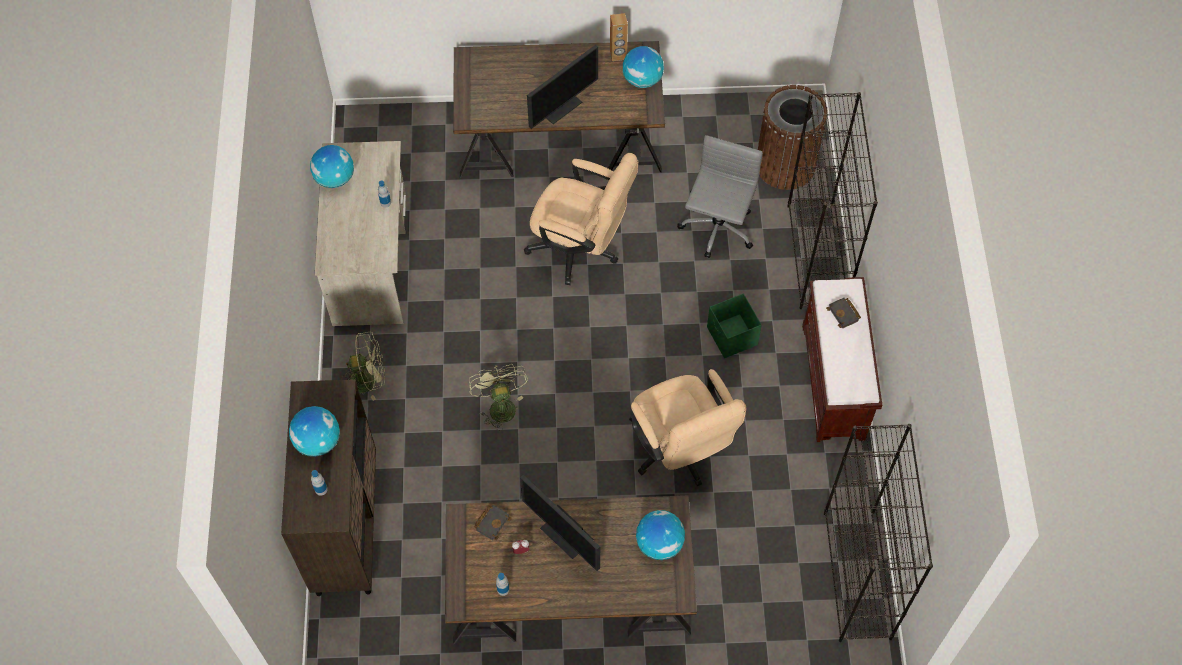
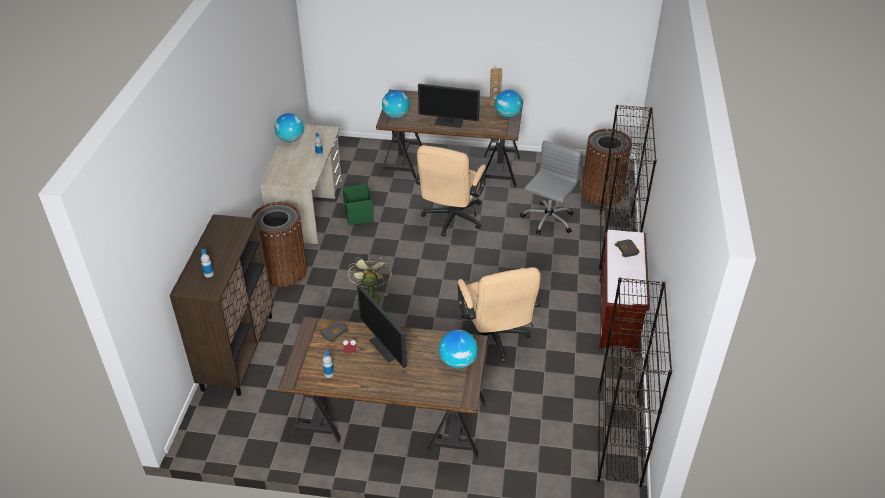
camera: 10 degrees right, 20 degrees down
globe [289,406,340,457] -> globe moved to [382,90,410,118]
green fan [341,332,385,401] -> brown trash can [251,202,307,287]
beige office chair [524,153,638,285] -> beige office chair turned 75 degrees clockwise [415,145,486,236]
monitor [527,45,598,129] -> monitor turned 45 degrees clockwise [418,84,480,128]
green storage box [707,294,762,358] -> green storage box moved to [343,184,374,226]

